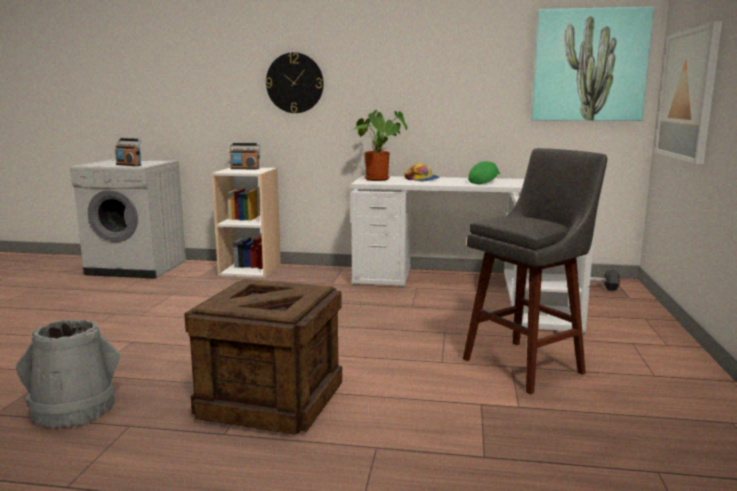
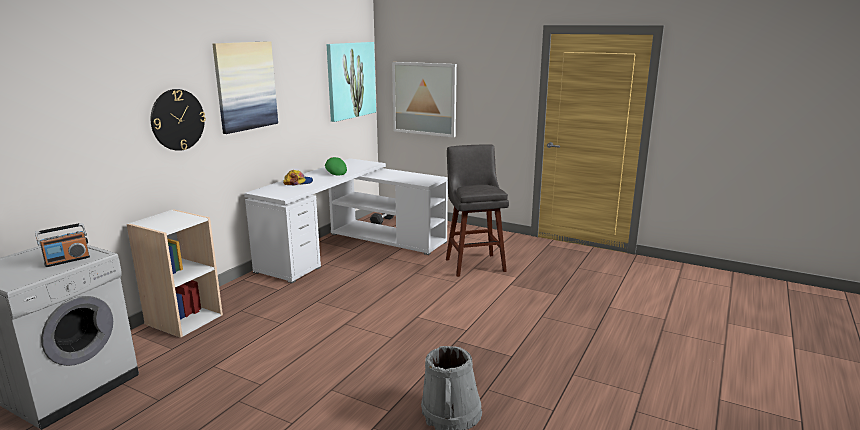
camera: 70 degrees left, 5 degrees up
crate [184,279,342,435] -> none
radio [229,143,260,169] -> none
potted plant [353,109,408,181] -> none
none -> picture [212,41,278,134]

